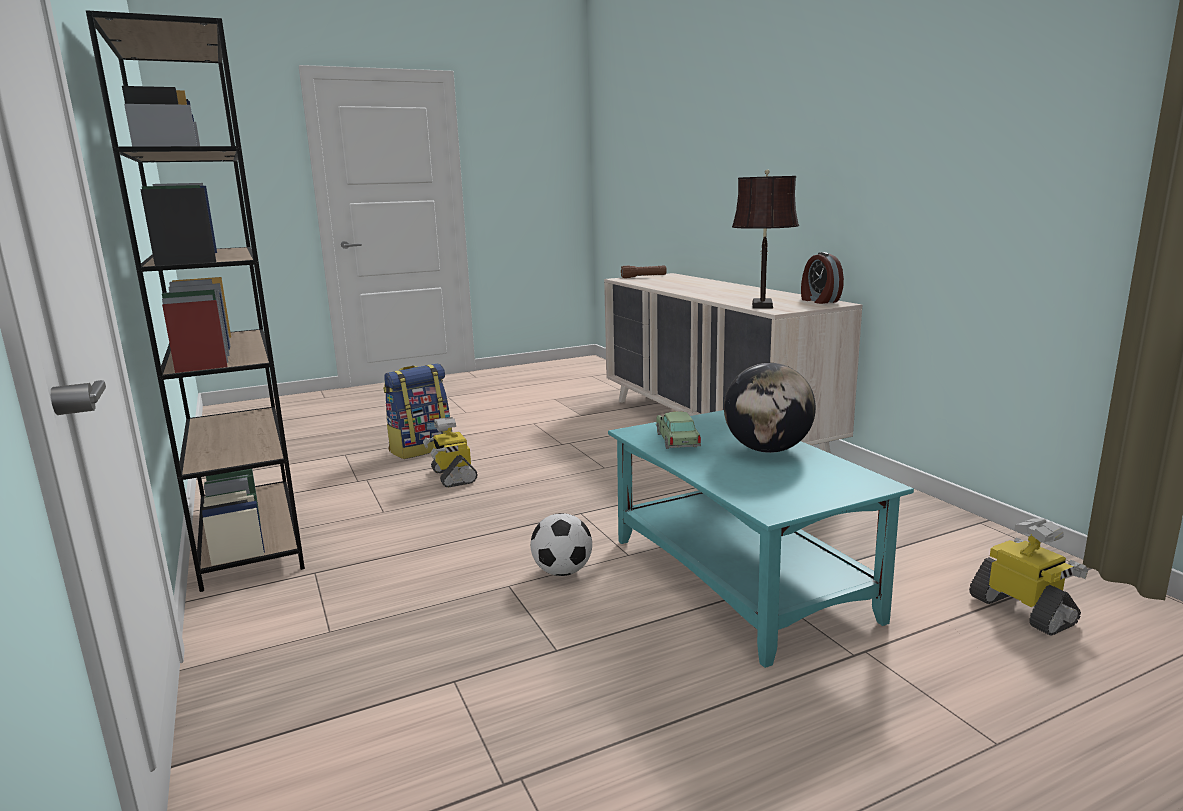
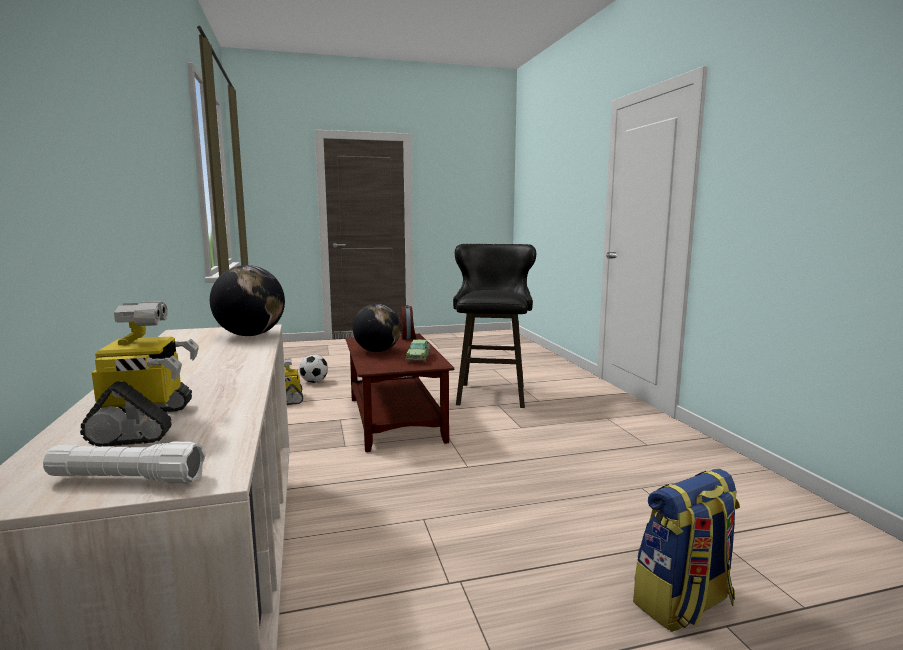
camera: 170 degrees left, 5 degrees down
beige bookcase [86,10,305,592] -> none
toy robot [423,417,478,488] -> toy robot moved to [80,301,199,447]
football [531,513,592,576] -> football moved to [299,355,328,383]
turquoise coffee table [608,410,914,668] -> brown coffee table [345,333,454,452]
brown flashlight [621,265,667,278] -> white flashlight [43,442,205,483]
brown table lamp [732,170,799,308] -> globe [210,265,285,336]
alarm clock [801,252,844,304] -> alarm clock moved to [400,305,416,340]
none -> black stool [453,244,536,408]

